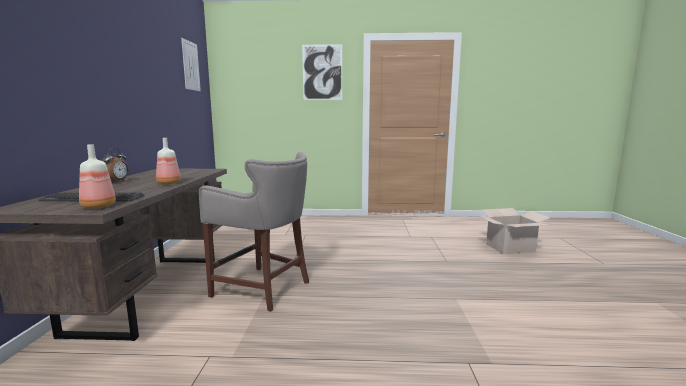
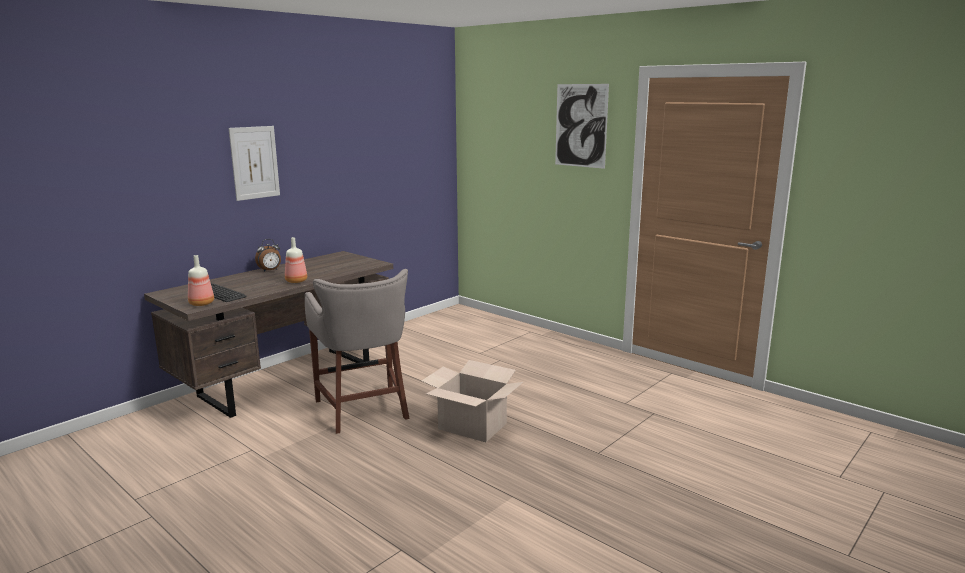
camera: 40 degrees right, 5 degrees up
picture [181,38,201,91] -> picture moved to [229,126,280,201]
cardboard box [479,208,550,254] -> cardboard box moved to [422,360,523,442]

